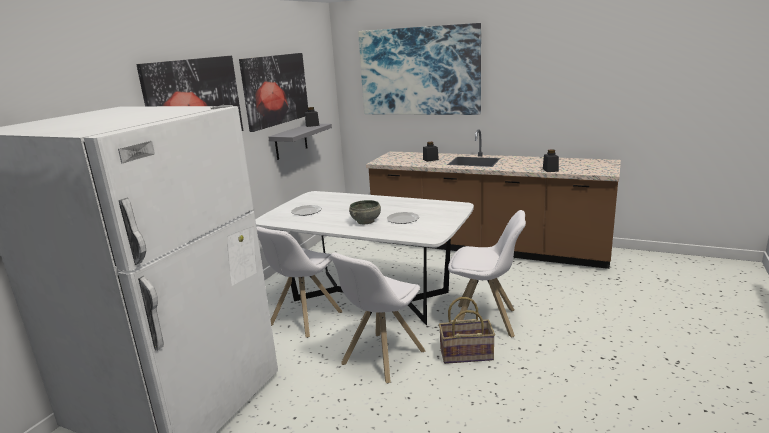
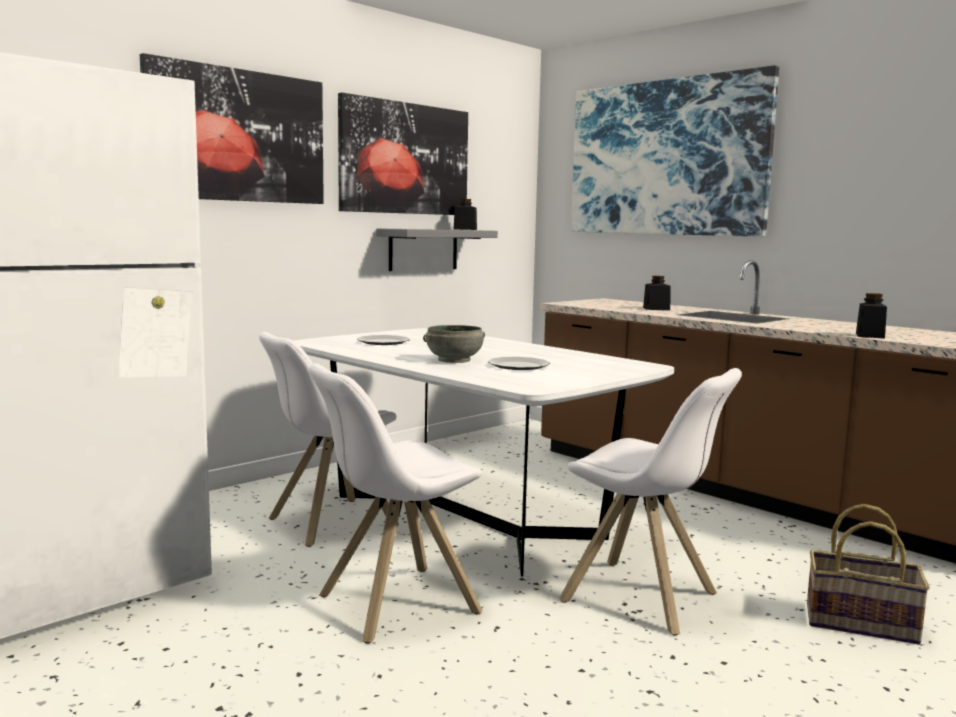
camera: 20 degrees right, 10 degrees down
basket [439,297,495,364] -> basket moved to [807,504,930,644]

